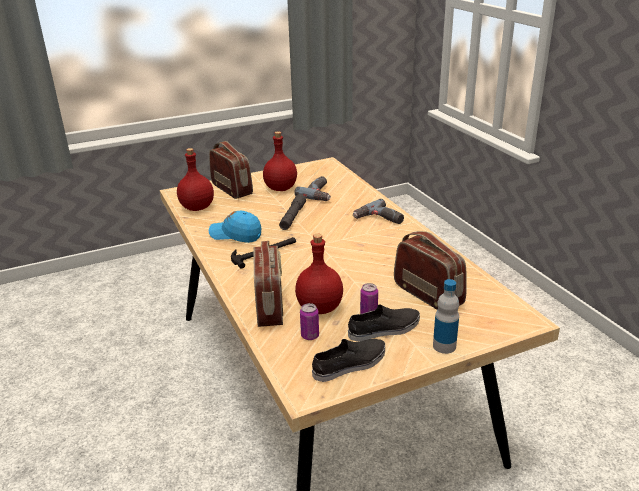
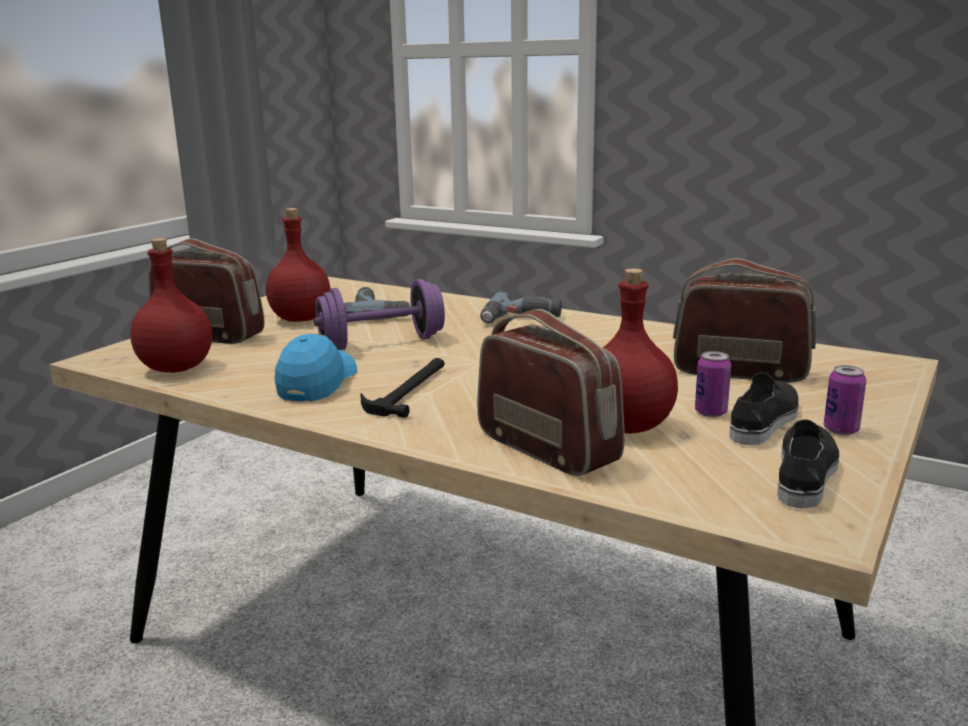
camera: 35 degrees left, 10 degrees down
blue cap [209,211,261,243] -> blue cap turned 120 degrees clockwise [275,334,357,402]
grey flashlight [279,194,306,230] -> purple dumbbell [314,279,445,350]
can [300,303,319,340] -> can moved to [824,365,866,435]
bottle [433,279,459,354] -> none

